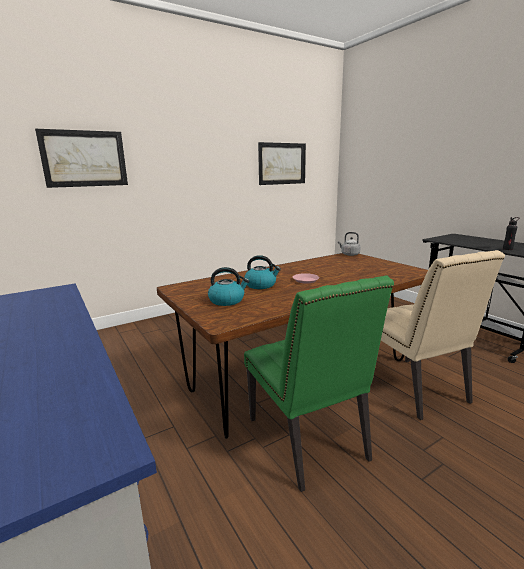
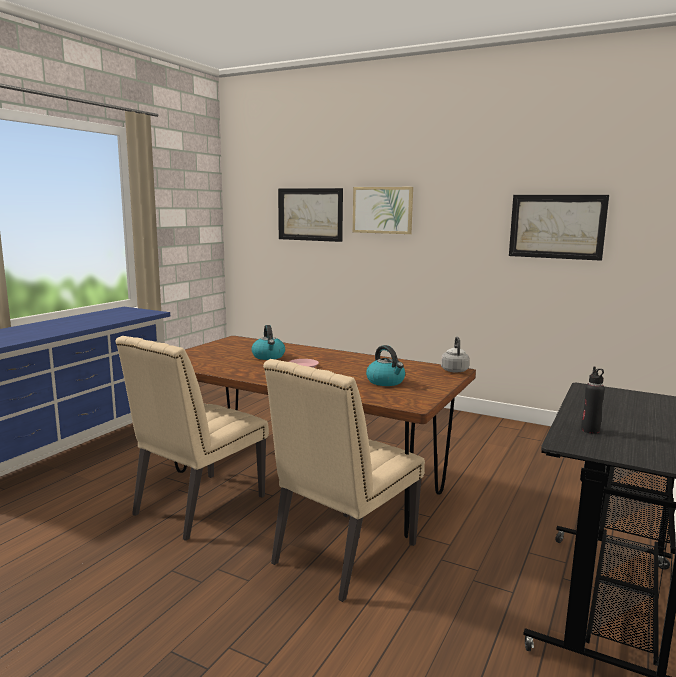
camera: 60 degrees right, 5 degrees down
kettle [208,267,249,306] -> kettle moved to [366,345,405,386]
green chair [244,275,394,492] -> beige chair [115,336,269,541]
none -> picture [353,187,413,234]

